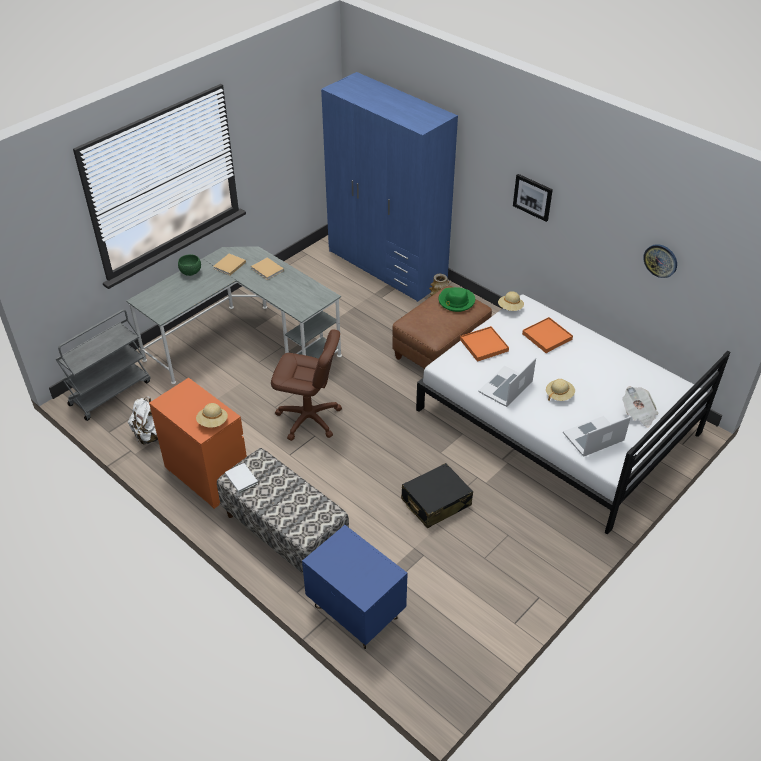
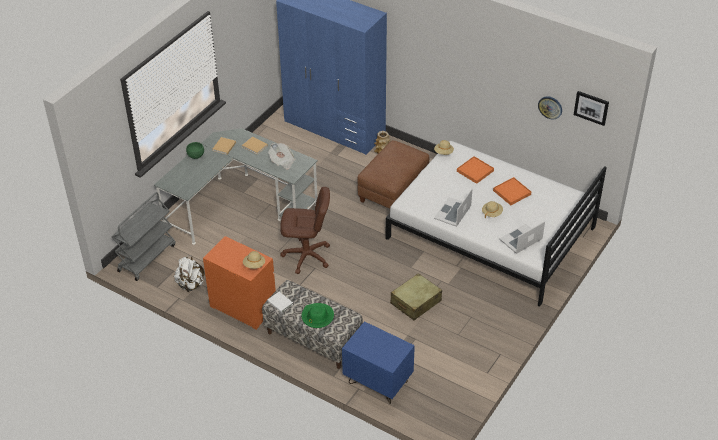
camera: 10 degrees left, 0 degrees up
black suitcase [401,463,473,528] -> beige suitcase [390,273,442,320]
green hat [439,287,475,312] -> green hat moved to [301,303,334,328]
orange tray [460,326,509,362] -> orange tray moved to [493,177,531,205]
picture [513,174,553,222] -> picture moved to [574,91,609,126]
newspaper [622,386,658,427] -> newspaper moved to [268,143,296,169]

